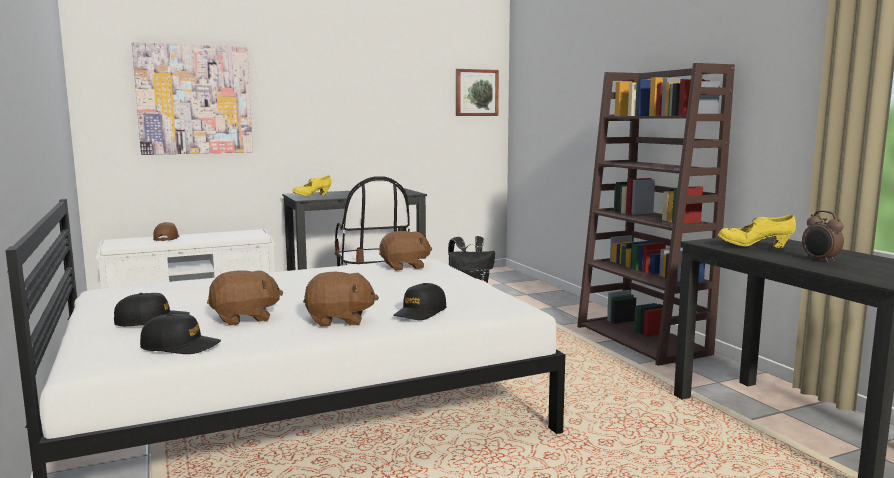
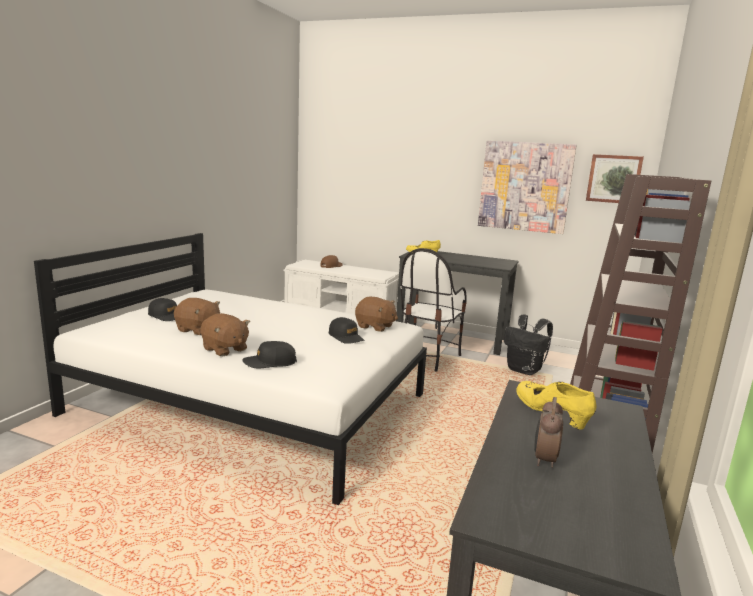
camera: 45 degrees right, 5 degrees up
picture [132,42,253,155] -> picture moved to [478,141,577,234]
black cap [140,314,221,354] -> black cap moved to [329,317,364,344]

